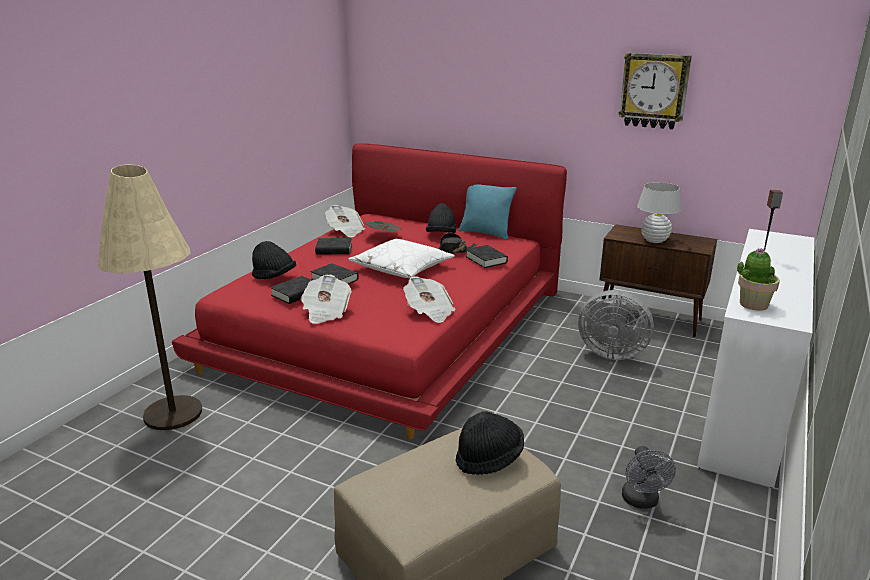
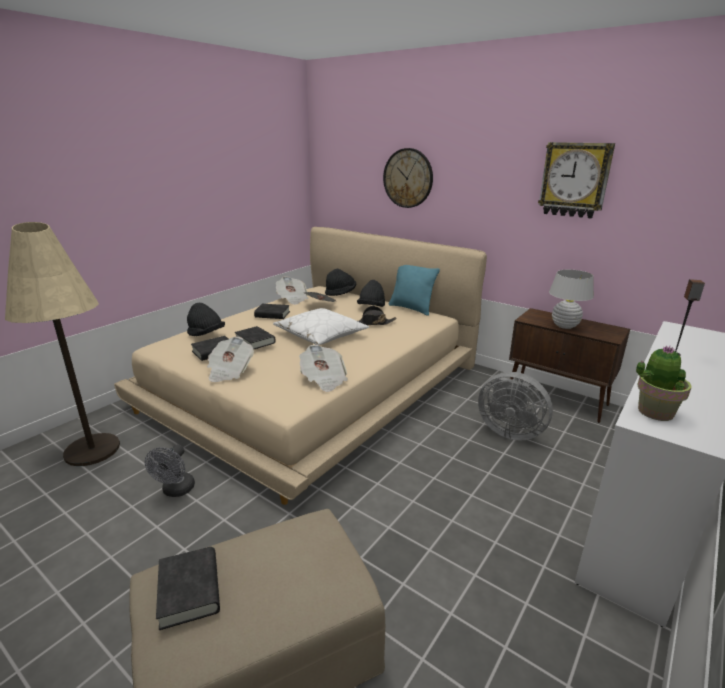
camera: 10 degrees right, 0 degrees up
red bed [172,143,567,439] -> beige bed [114,227,487,505]
black hat [456,411,524,475] -> black hat moved to [325,269,356,296]
black book [466,245,508,268] -> black book moved to [156,547,220,630]
grey fan [622,446,676,509] -> grey fan moved to [145,445,195,497]
none -> wall clock [383,148,433,208]

